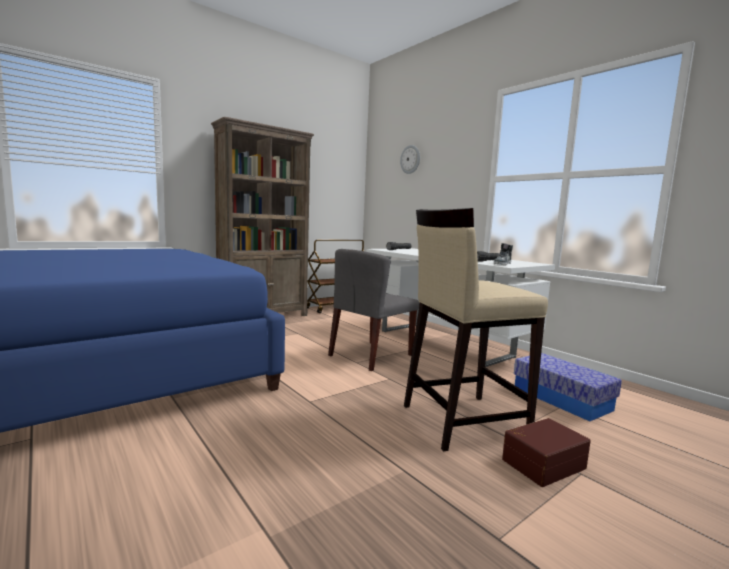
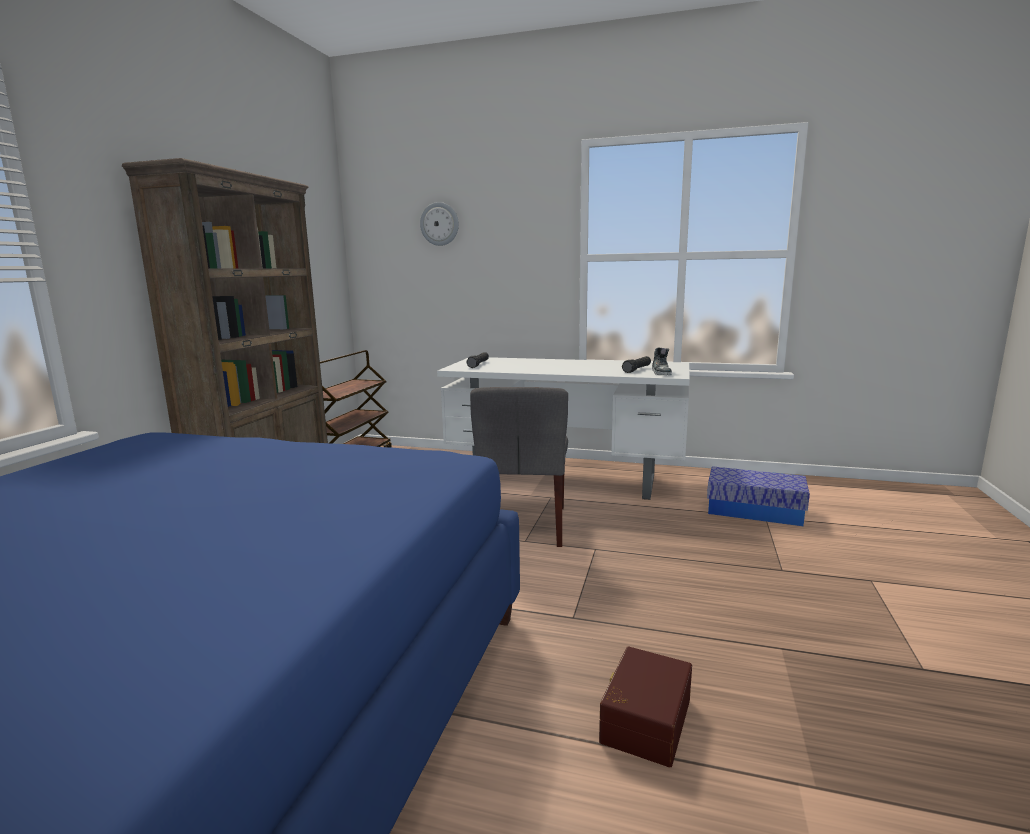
camera: 35 degrees left, 5 degrees up
beige stool [404,208,548,452] -> none
brown storage box [502,418,591,487] -> brown storage box moved to [599,646,692,767]

